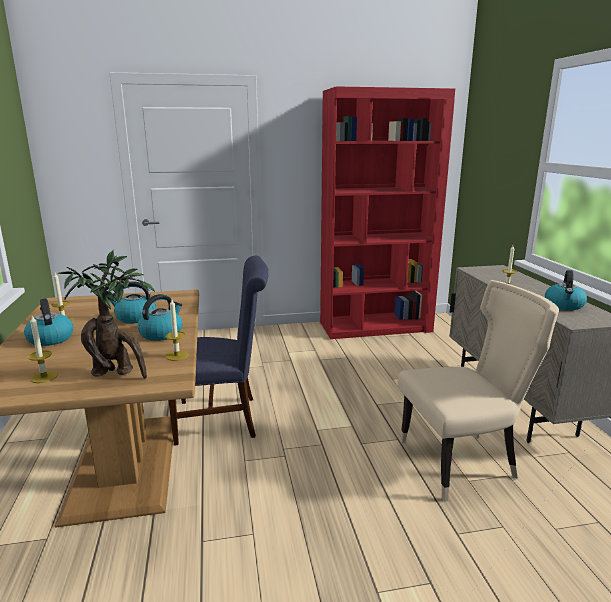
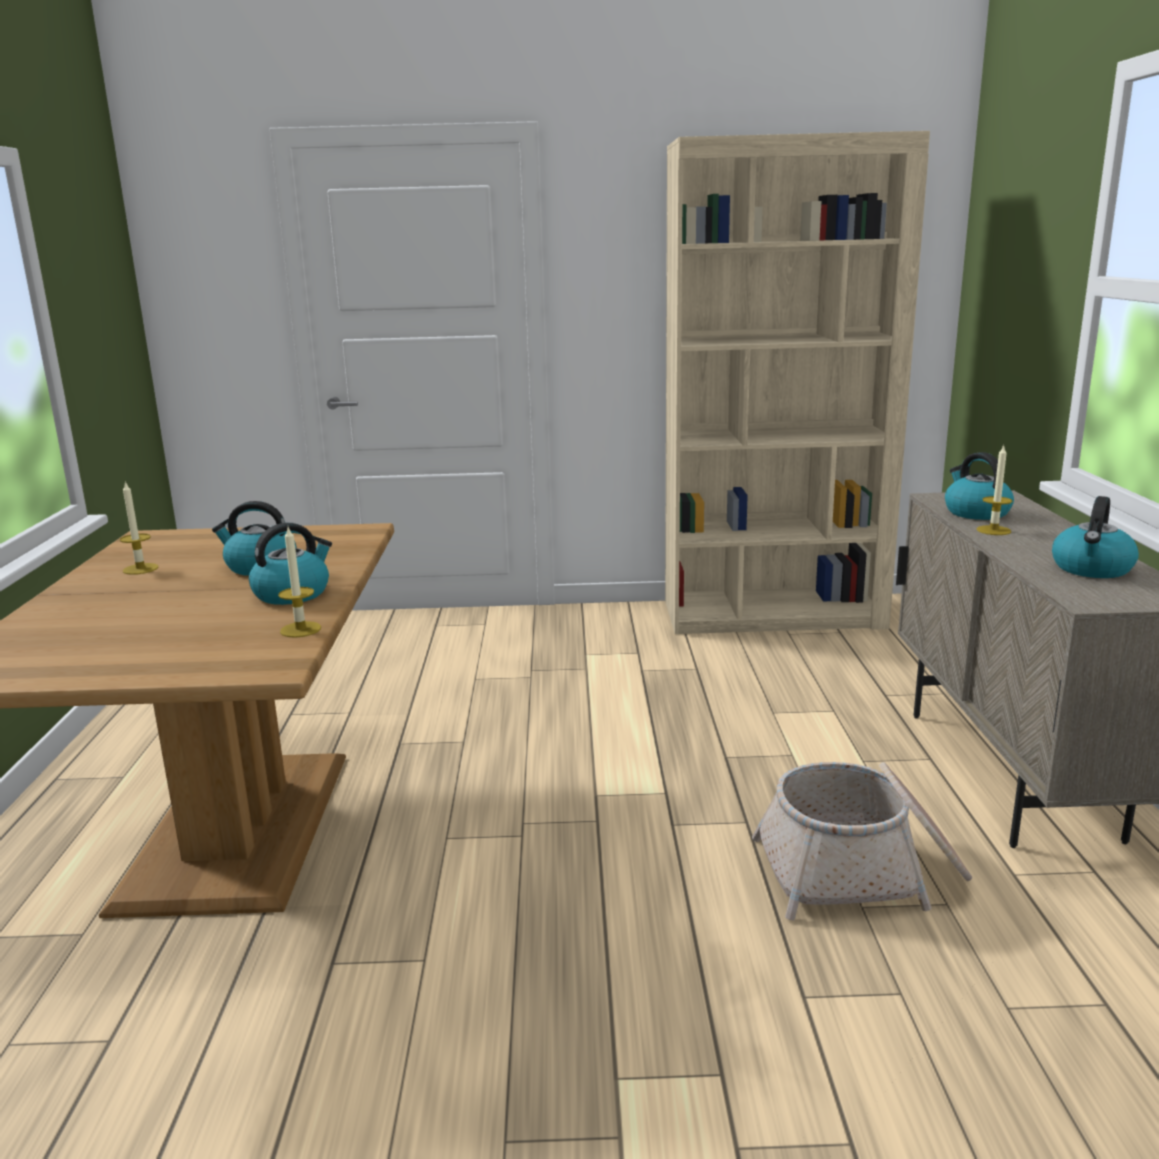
camera: 10 degrees right, 0 degrees up
kettle [24,298,73,346] -> kettle moved to [945,452,1014,520]
candle [28,316,58,383] -> none
potted plant [58,250,155,379] -> none
blue chair [168,256,269,446] -> none
red bookcase [320,86,455,339] -> beige bookcase [665,131,930,634]
beige chair [398,280,559,502] -> basket [752,762,972,921]

